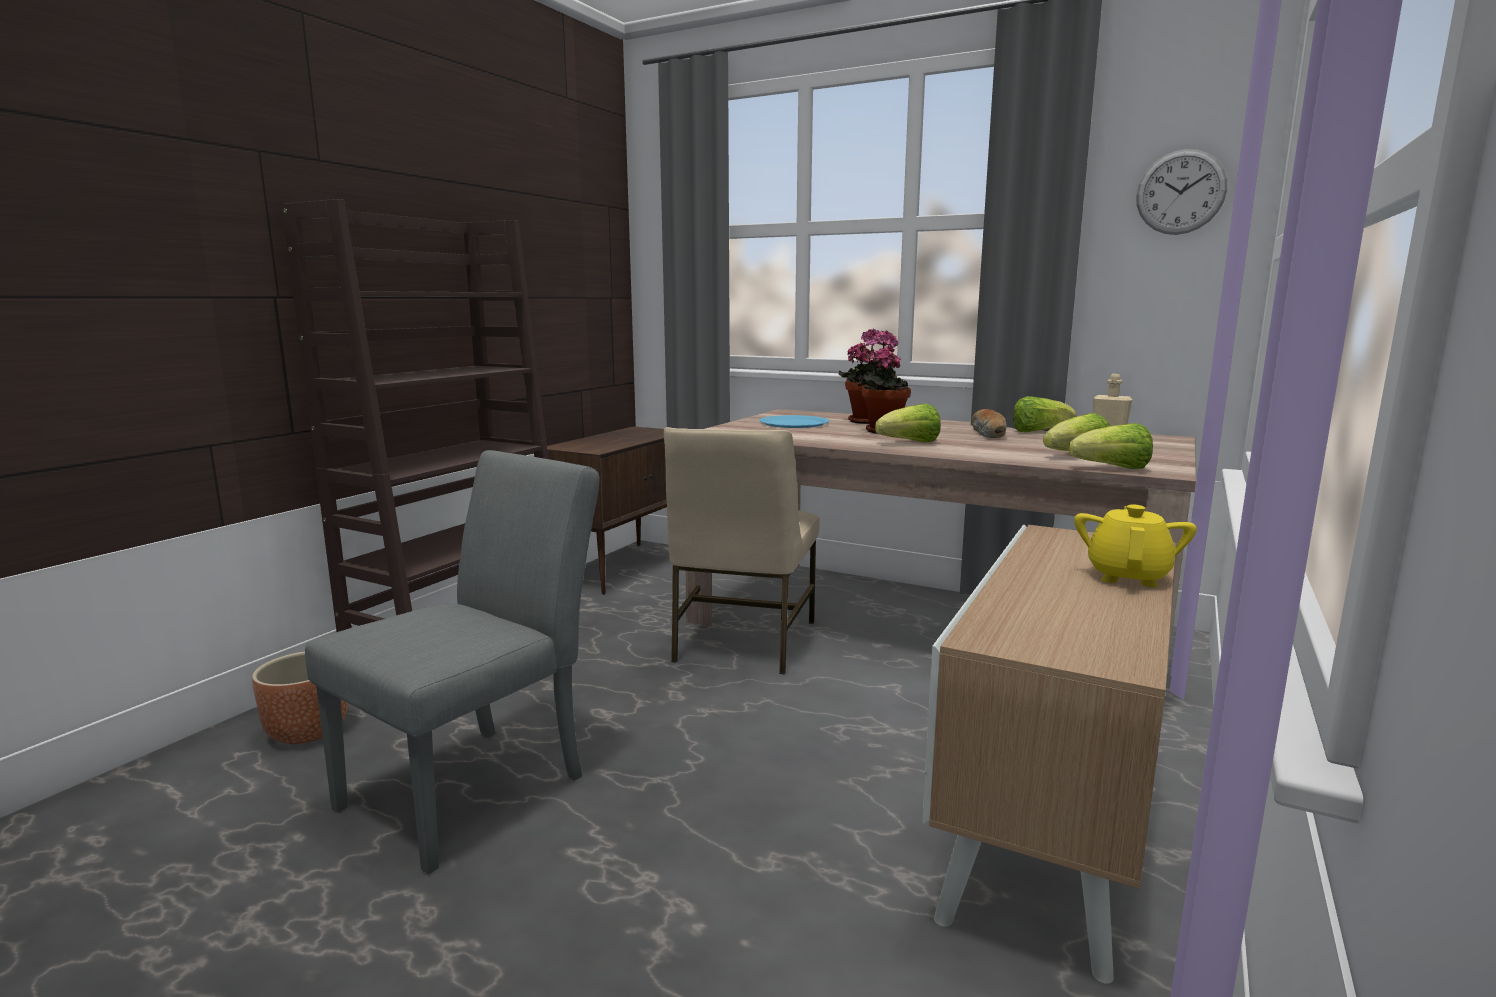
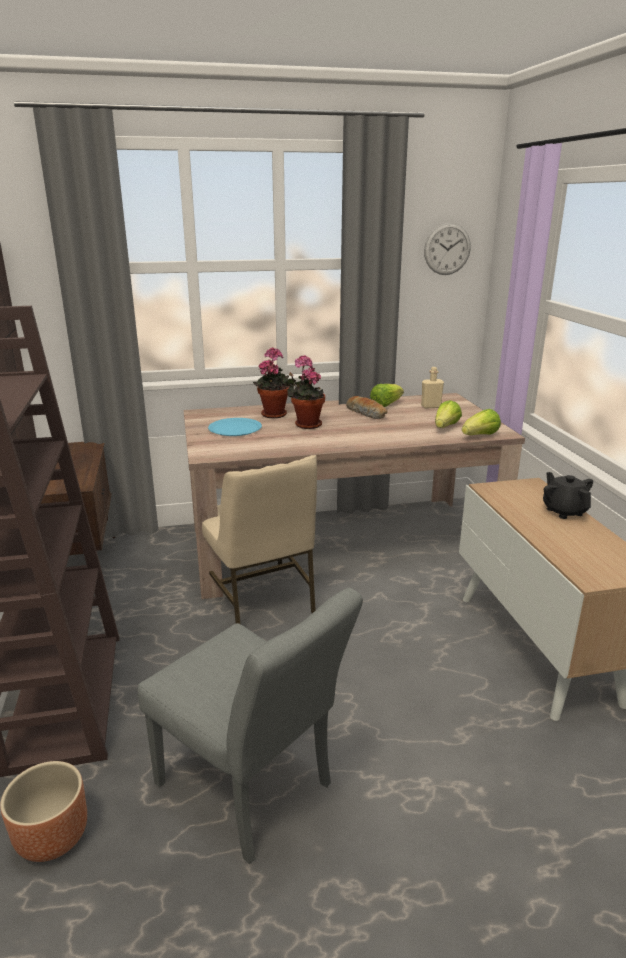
camera: 40 degrees left, 10 degrees up
grey chair [305,450,599,875] -> grey chair turned 135 degrees clockwise [137,588,363,864]
lettuce [875,404,941,442] -> none
yellow teapot [1074,505,1197,587] -> black teapot [543,472,593,519]

